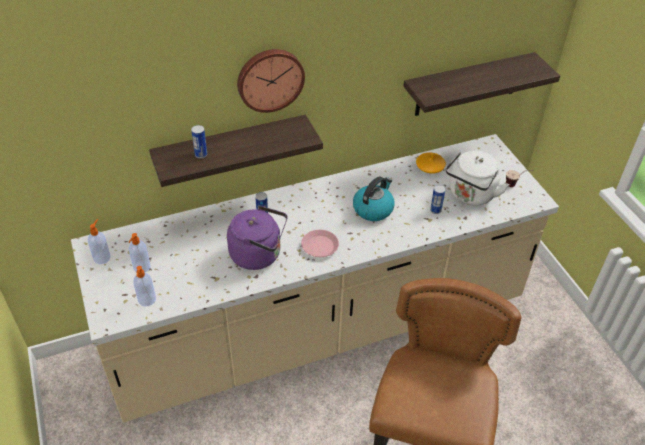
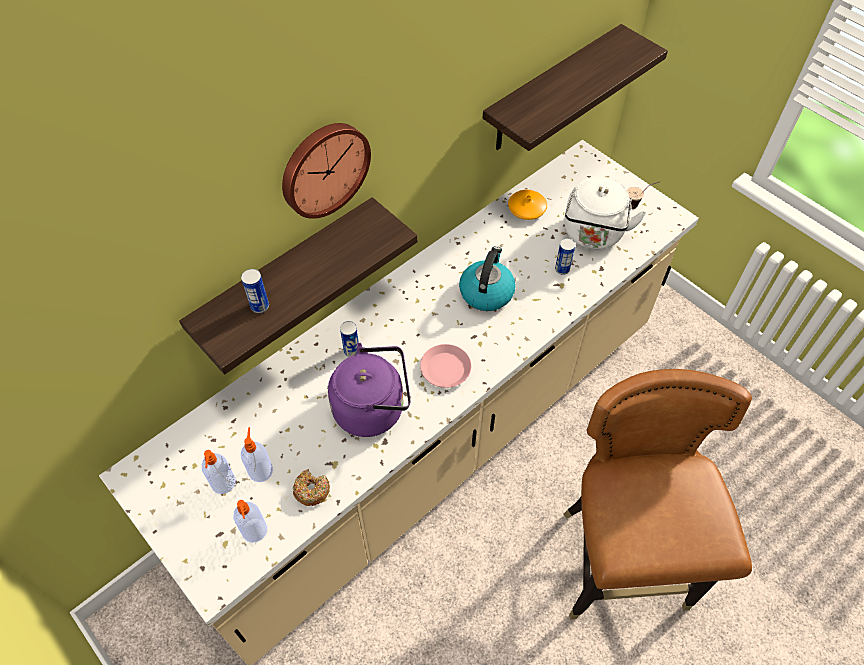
camera: 20 degrees left, 10 degrees up
soap dispenser [88,219,111,264] -> soap dispenser moved to [241,427,273,482]
none -> donut [292,469,330,506]

